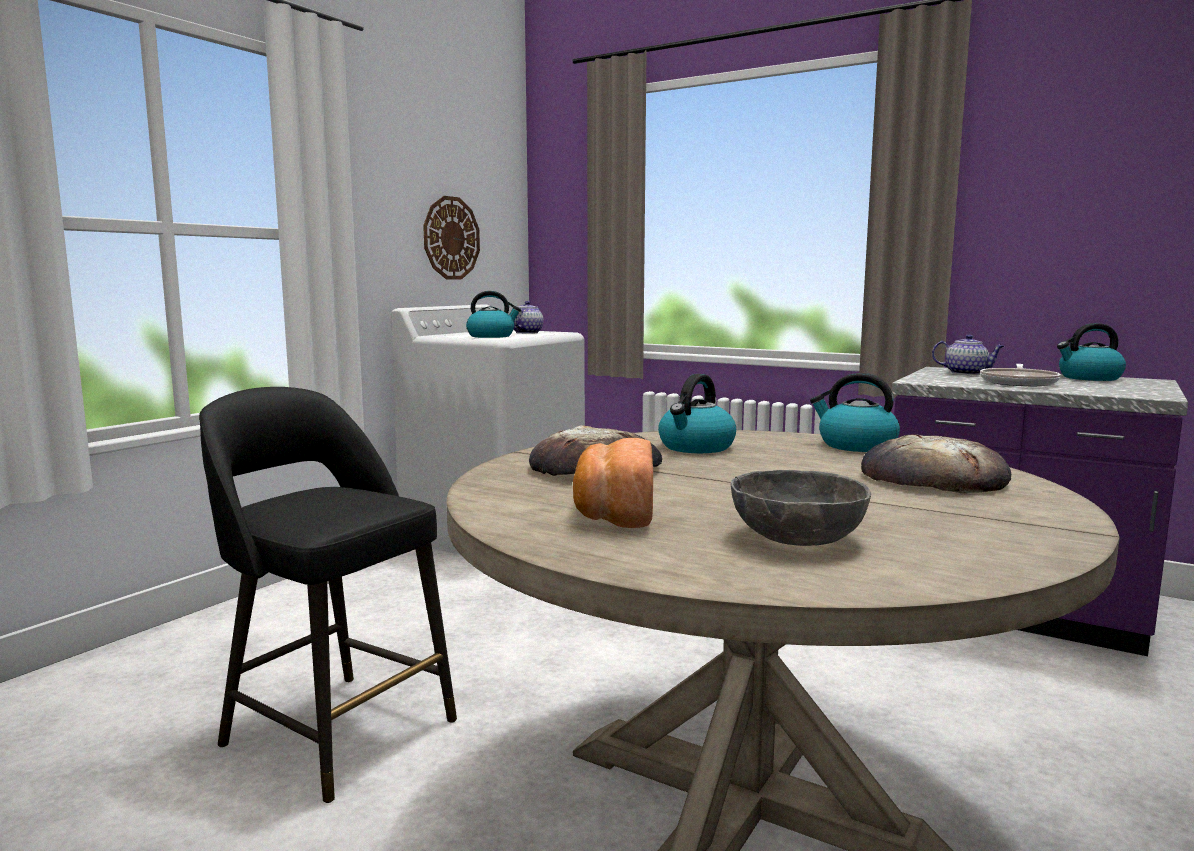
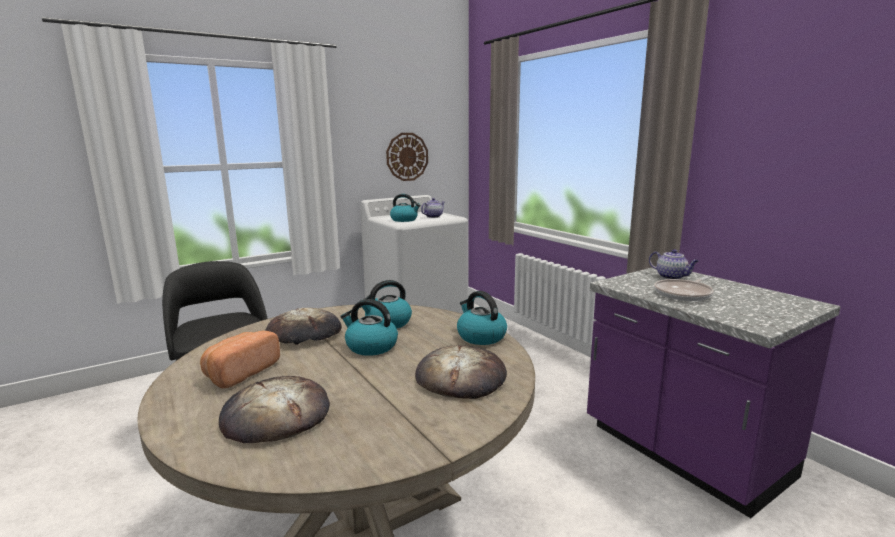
camera: 25 degrees right, 5 degrees up
grey bowl [731,470,871,546] -> bread [219,376,330,443]
kettle [1057,323,1126,381] -> kettle moved to [340,299,398,356]

